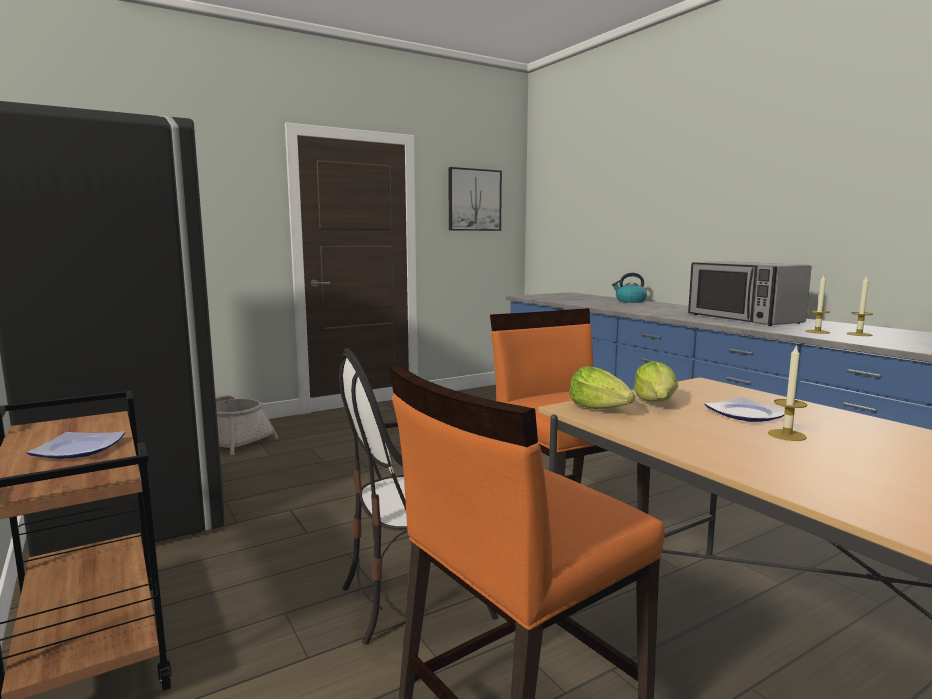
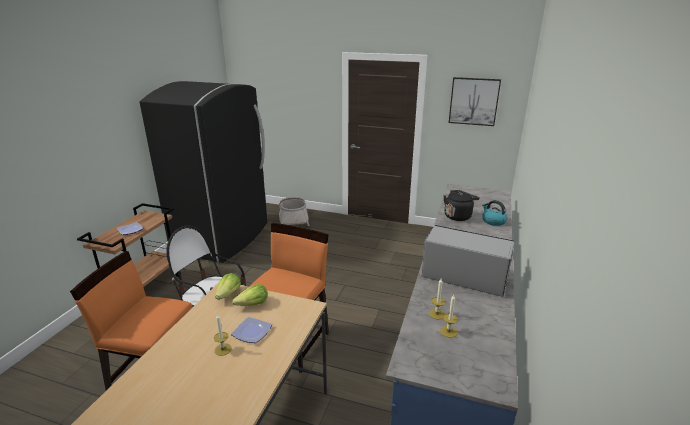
camera: 50 degrees right, 15 degrees up
microwave [688,261,812,326] -> microwave turned 90 degrees clockwise [422,225,515,297]
none -> black kettle [444,190,480,221]

